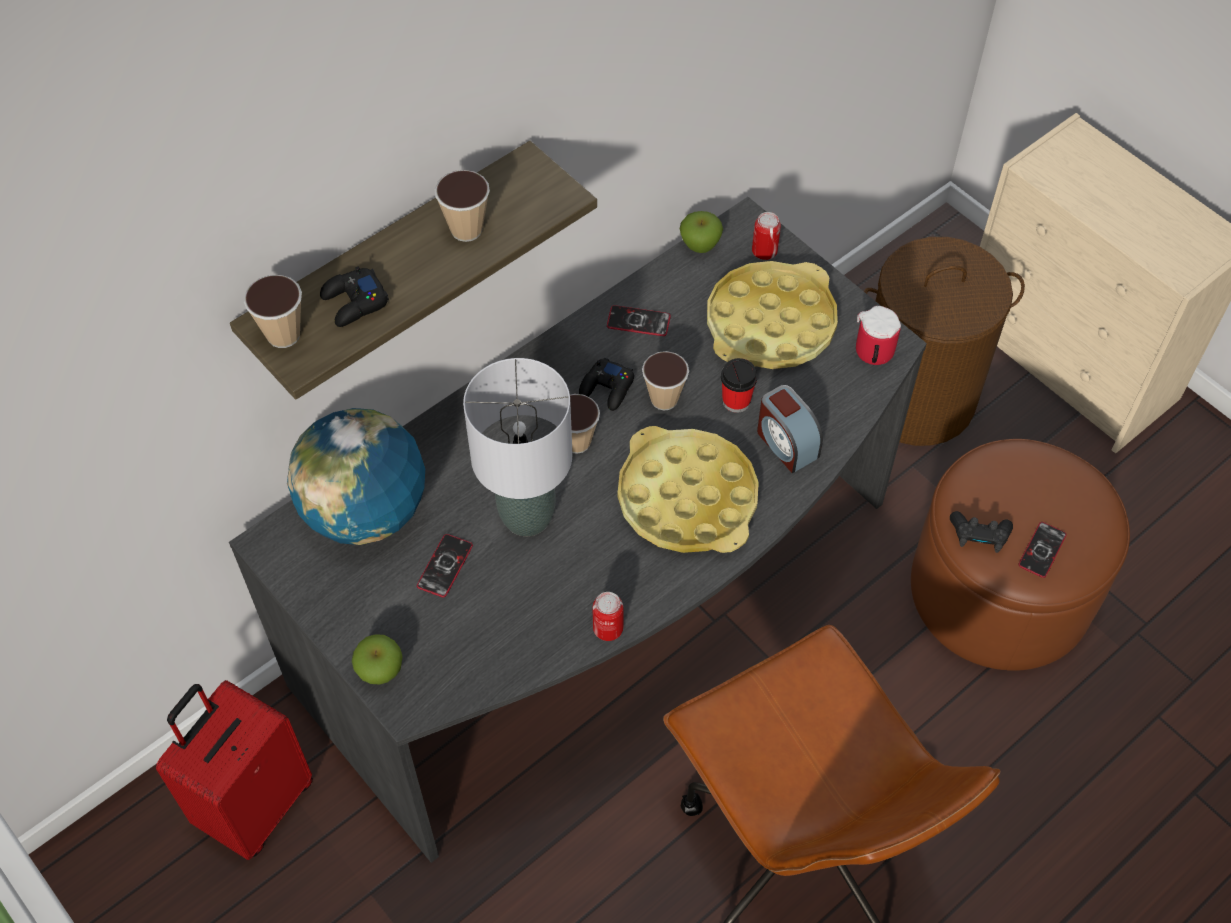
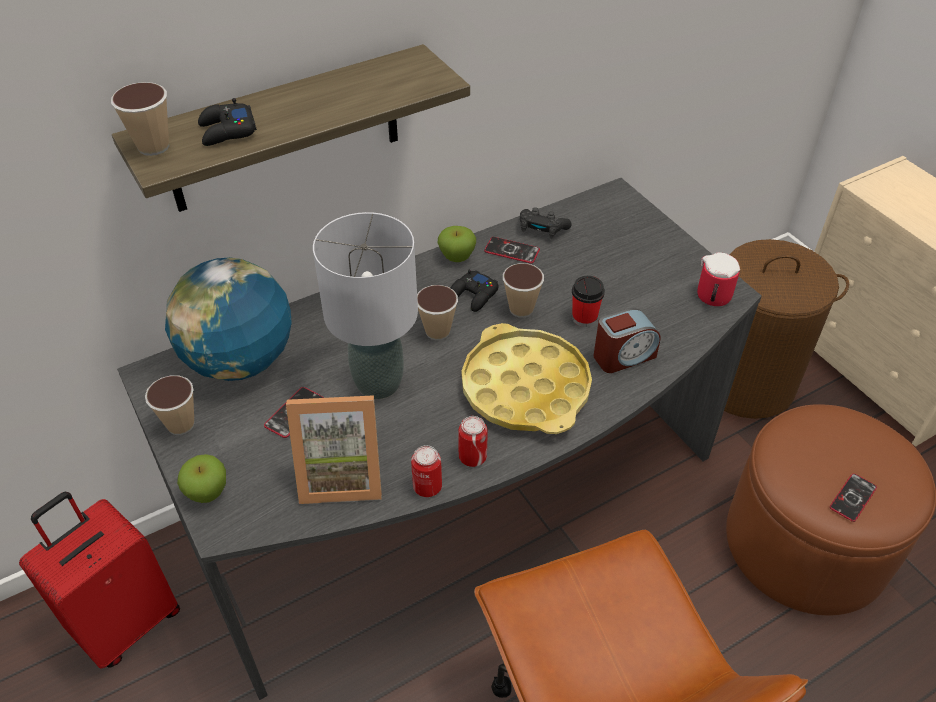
camera: 10 degrees right, 10 degrees down
cup [434,170,490,242] -> cup moved to [145,375,194,435]
apple [680,211,723,253] -> apple moved to [438,226,476,262]
yellow tray [707,261,838,369] -> none
can [752,212,781,260] -> can moved to [458,416,487,467]
alarm clock [757,385,823,473] -> alarm clock turned 90 degrees counterclockwise [593,308,661,373]
black game controller [950,511,1013,553] -> black game controller moved to [520,207,571,239]
none -> picture frame [286,395,382,504]

